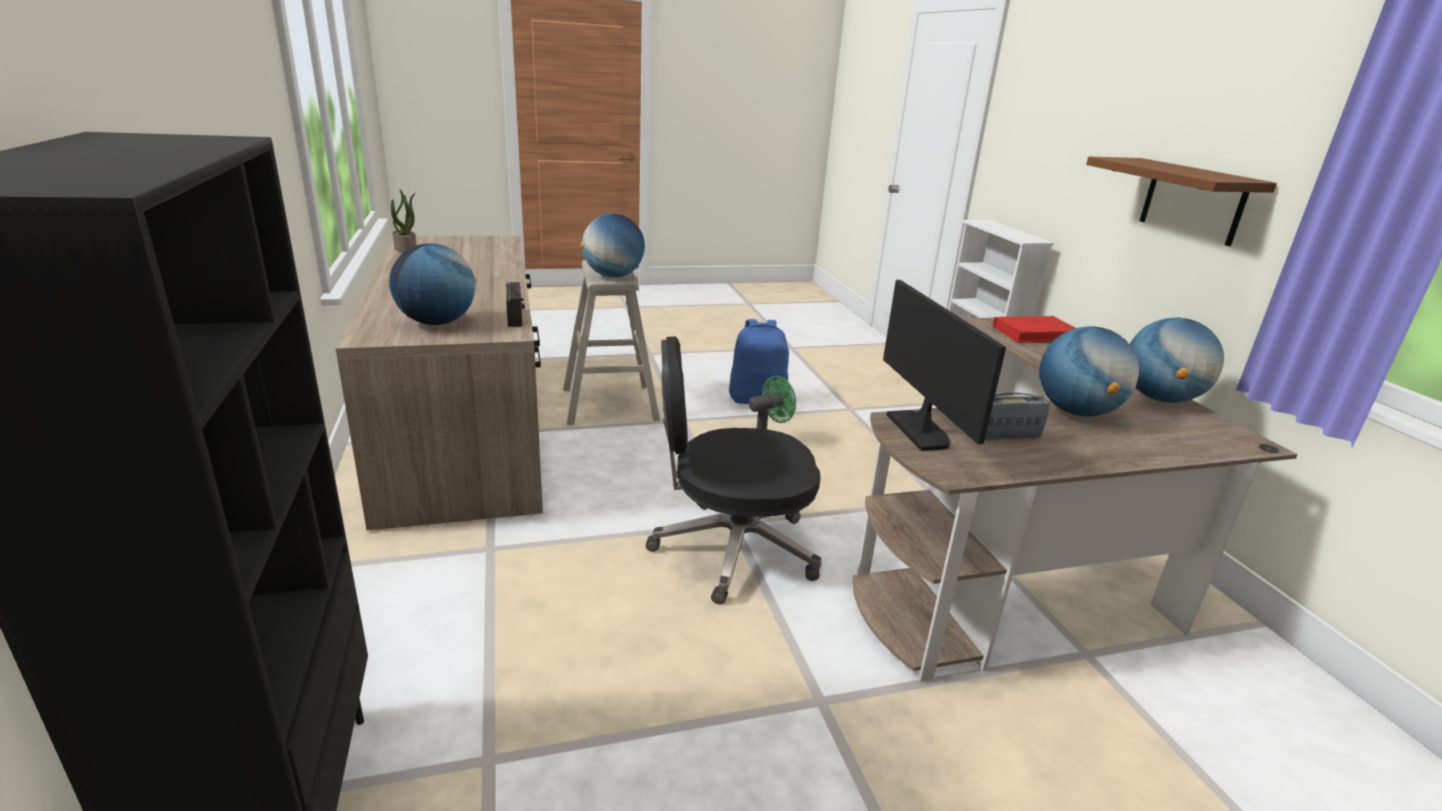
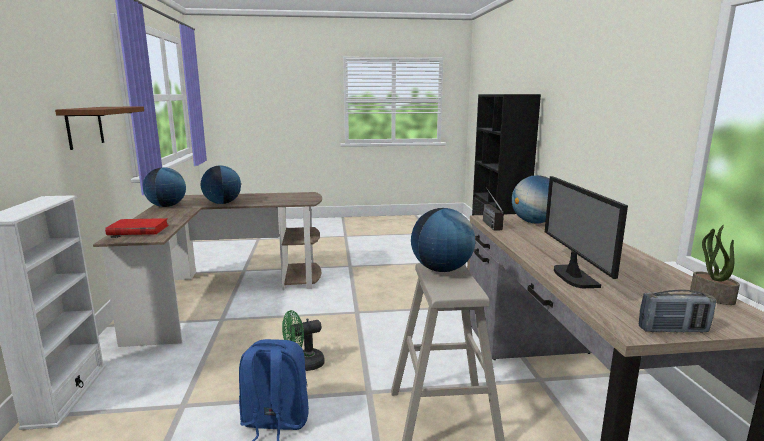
camera: 170 degrees left, 10 degrees down
black office chair [646,336,822,604] -> none
monitor [883,280,1006,451] -> monitor moved to [545,176,628,288]
radio [985,393,1050,440] -> radio moved to [639,290,716,333]

